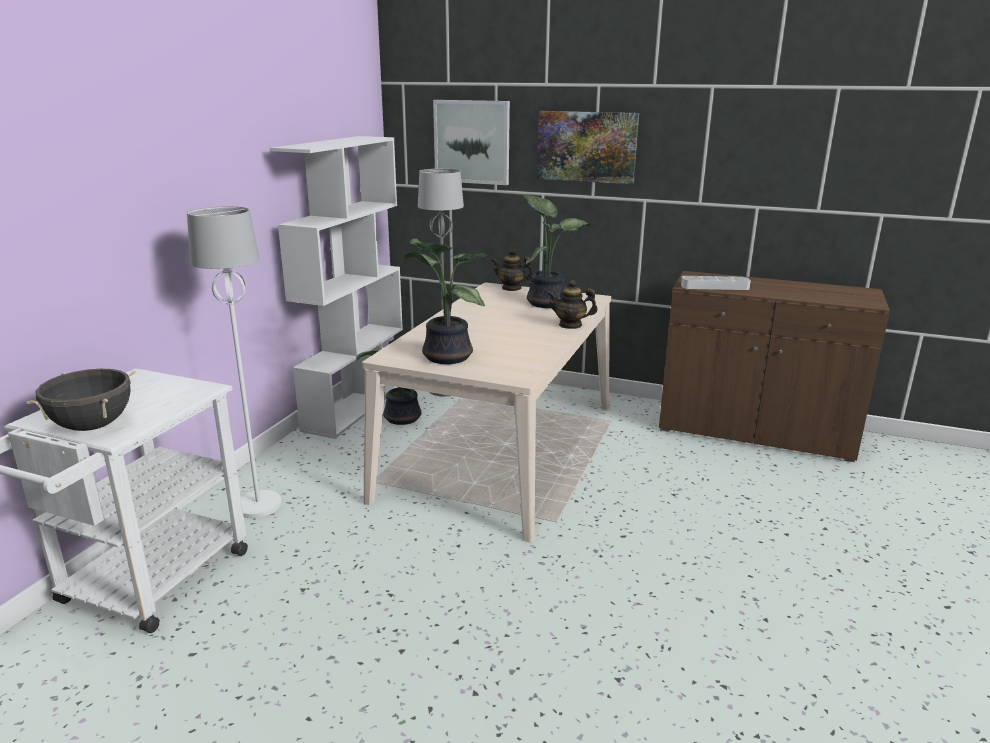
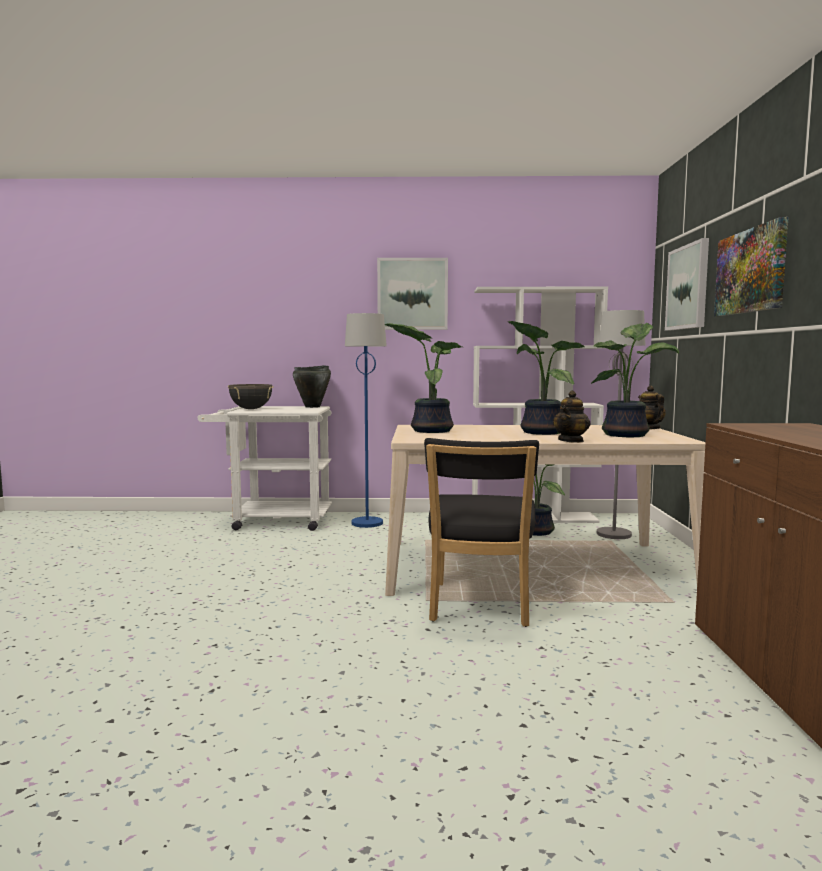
camera: 70 degrees right, 15 degrees down
white floor lamp [187,206,282,518] -> blue floor lamp [345,313,387,528]
teapot [547,280,598,329] -> teapot turned 135 degrees counterclockwise [553,391,590,443]
grey tray [681,276,751,290] -> none
none -> black cooking pot [293,365,331,408]
none -> picture [377,258,448,330]
none -> black chair [424,438,539,627]
none -> potted plant [508,321,584,435]

